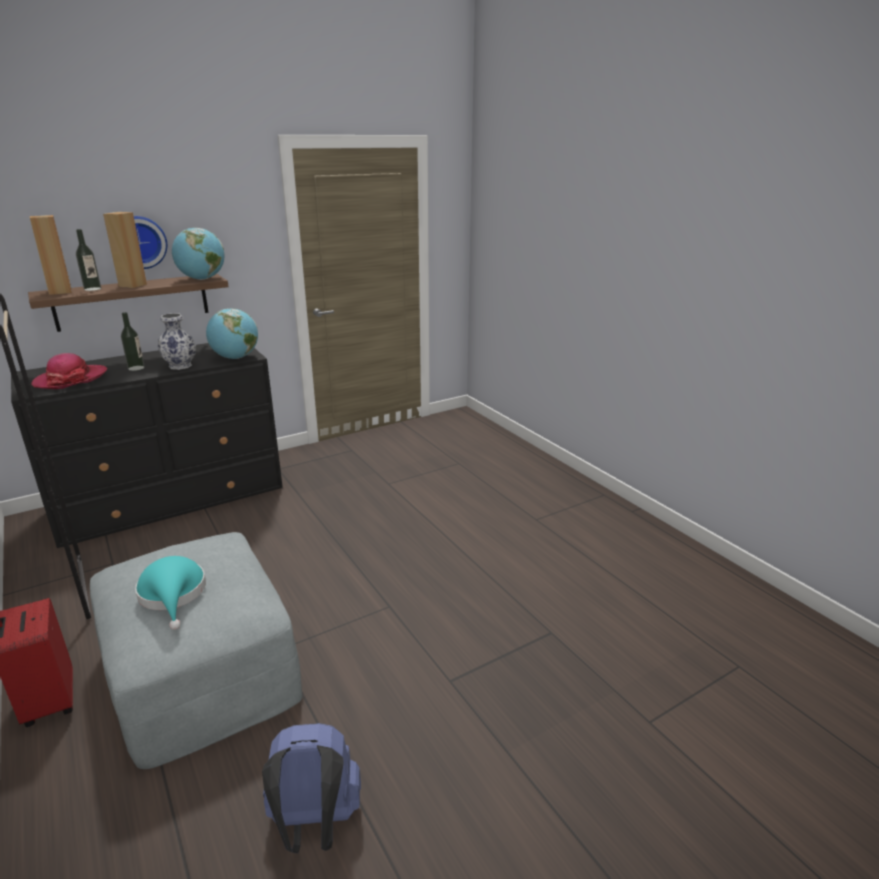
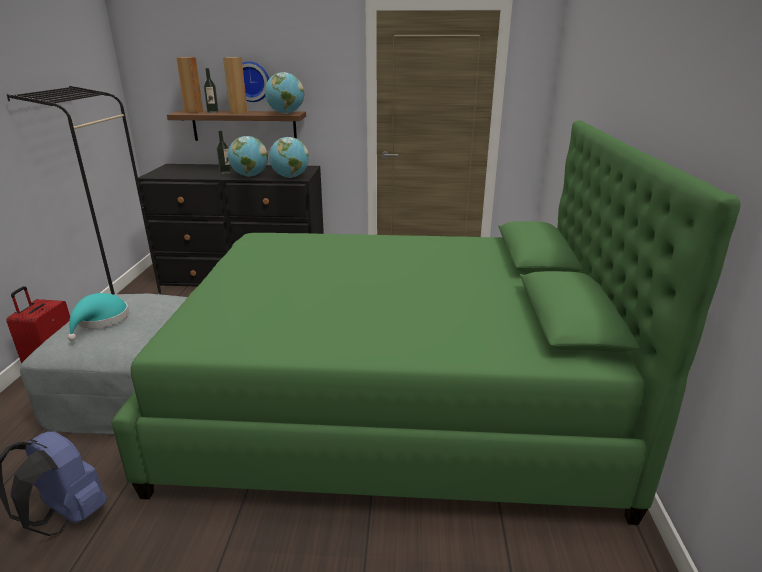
camera: 35 degrees right, 0 degrees up
hat [31,353,107,389] -> none
vase [158,313,196,370] -> globe [228,136,268,176]
none -> green bed [111,120,741,525]

